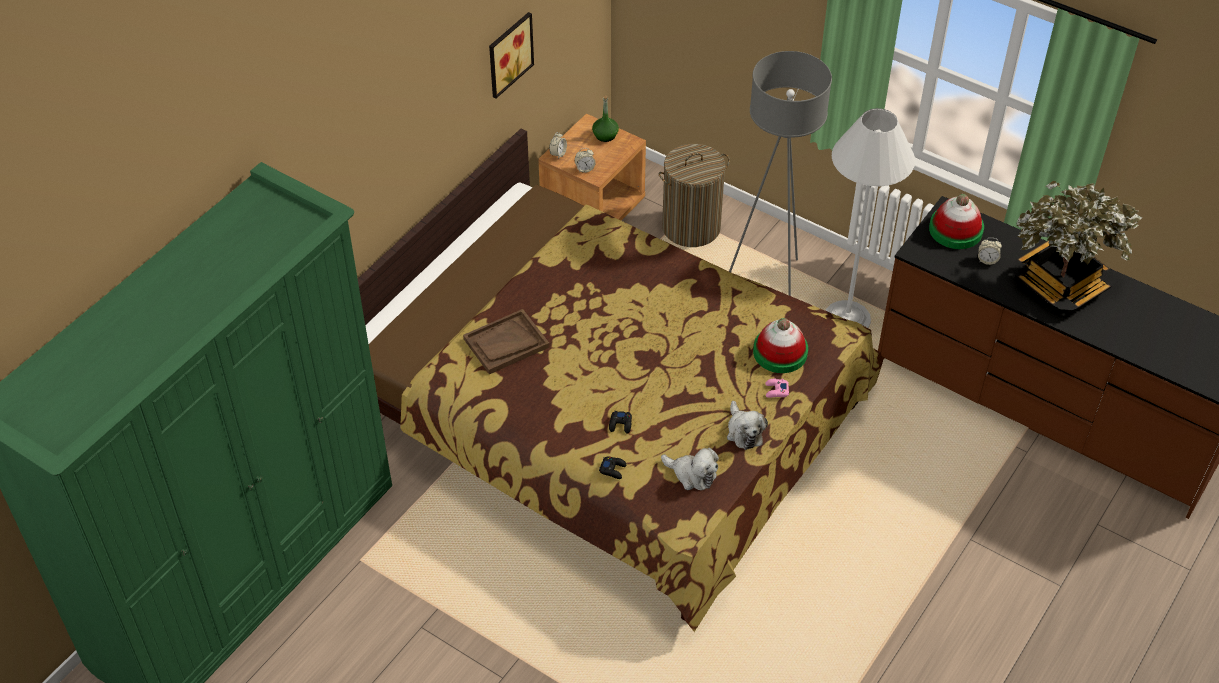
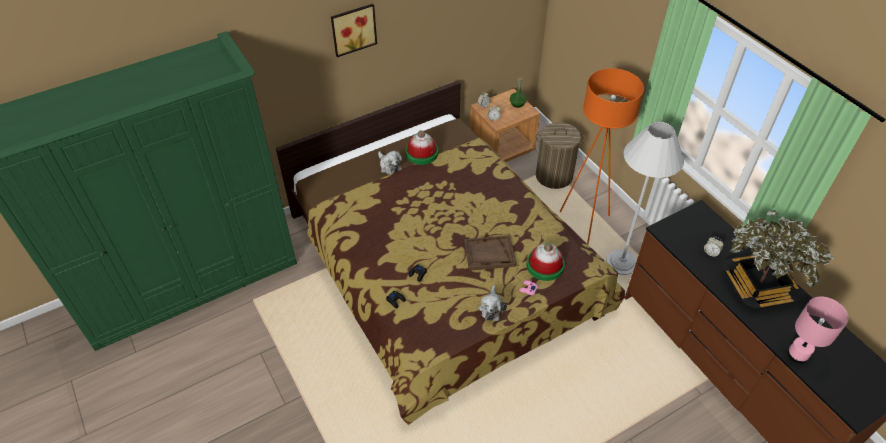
camera: 25 degrees right, 0 degrees up
brown tray [463,309,549,374] -> brown tray moved to [464,235,516,271]
picture [489,12,534,99] -> picture moved to [331,4,377,57]
plush toy [661,448,719,490] -> plush toy moved to [378,151,402,175]
grey floor lamp [729,51,832,296] -> orange floor lamp [560,68,644,245]
hat [929,194,984,249] -> hat moved to [406,130,438,165]
none -> pink table lamp [787,296,849,364]

